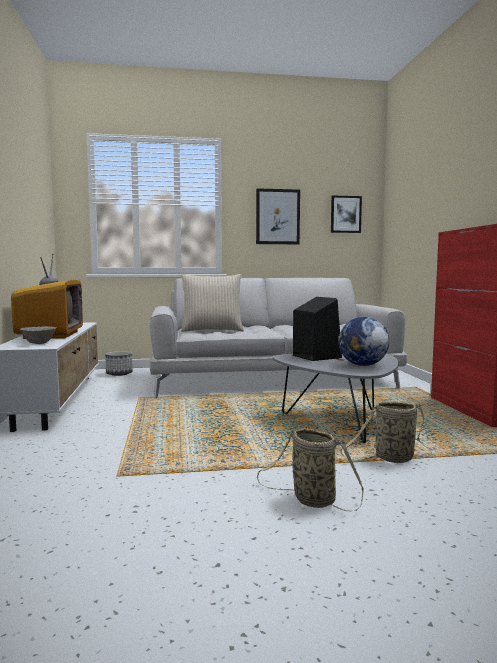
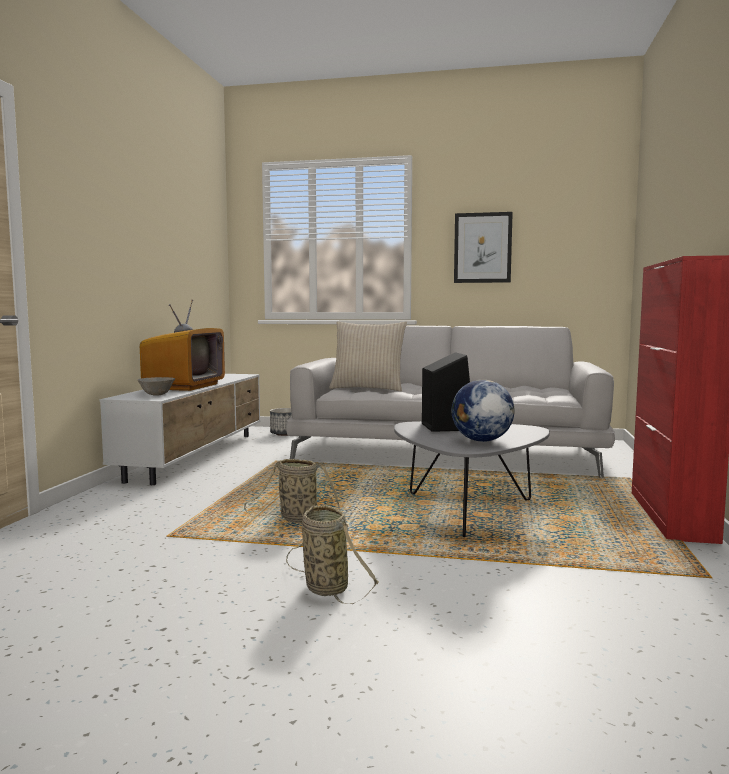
camera: 20 degrees right, 0 degrees up
picture [331,195,362,233] -> none
basket [339,402,433,463] -> basket moved to [244,459,340,523]

